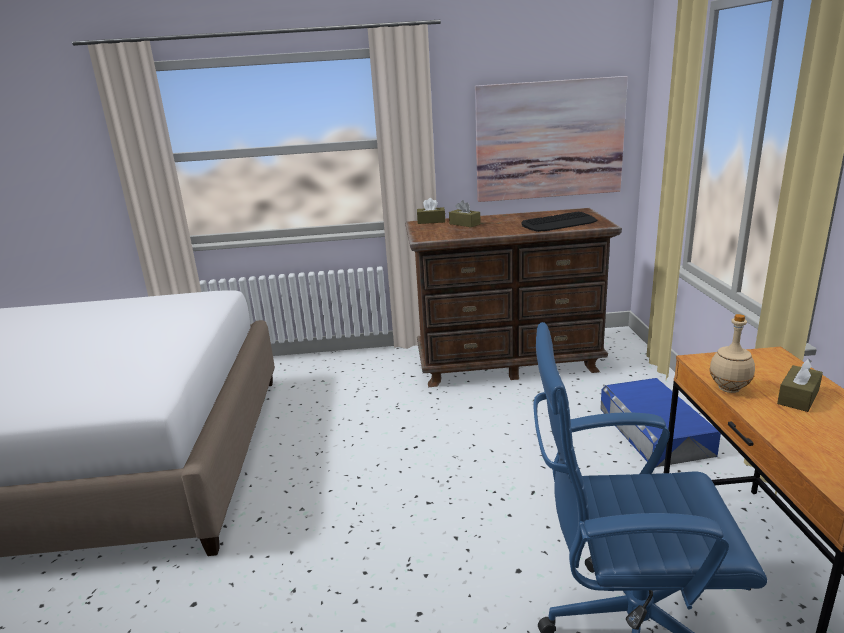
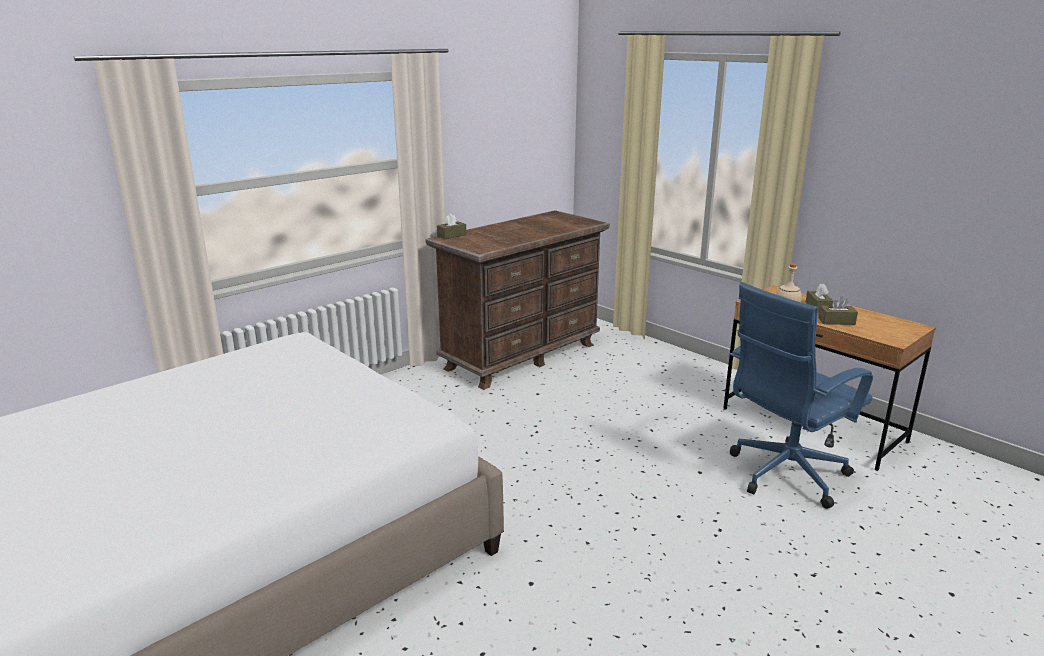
camera: 40 degrees left, 0 degrees up
brown tissue box [449,200,481,227] -> brown tissue box moved to [818,296,858,325]
picture [475,76,628,202] -> none
keyboard [521,212,598,232] -> none
blue storage box [600,378,721,467] -> none

